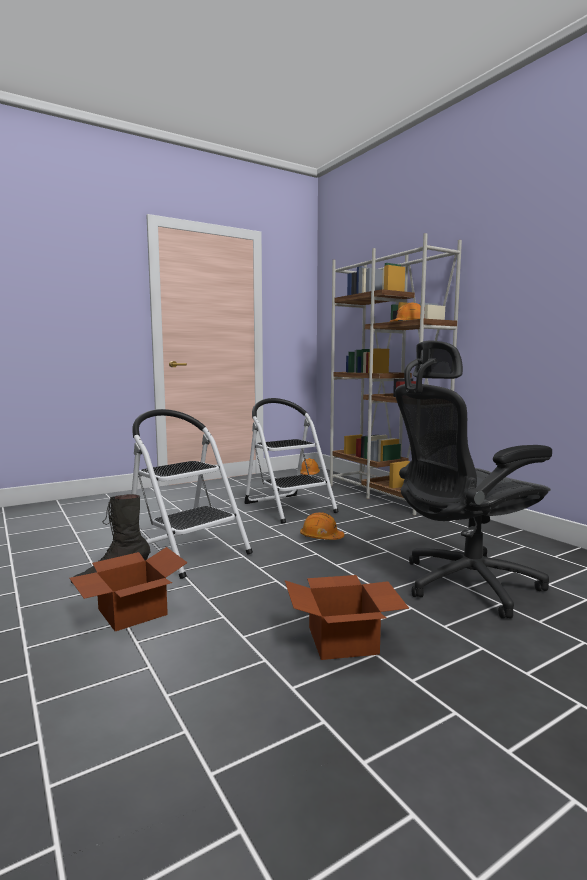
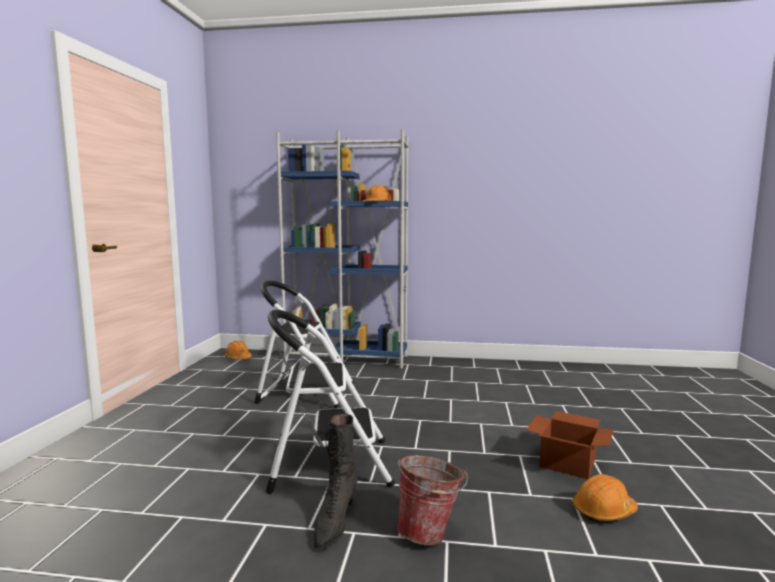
camera: 50 degrees left, 0 degrees up
cardboard box [69,547,188,631] -> bucket [397,455,468,545]
orange hard hat [300,512,345,540] -> orange hard hat moved to [572,474,638,521]
brown bookcase [330,233,462,515] -> blue bookcase [276,129,408,369]
office chair [395,341,552,619] -> none

